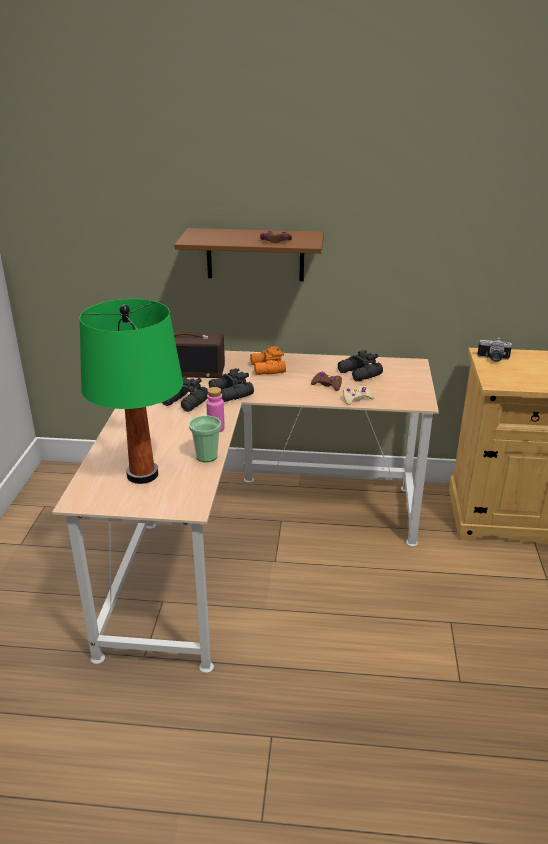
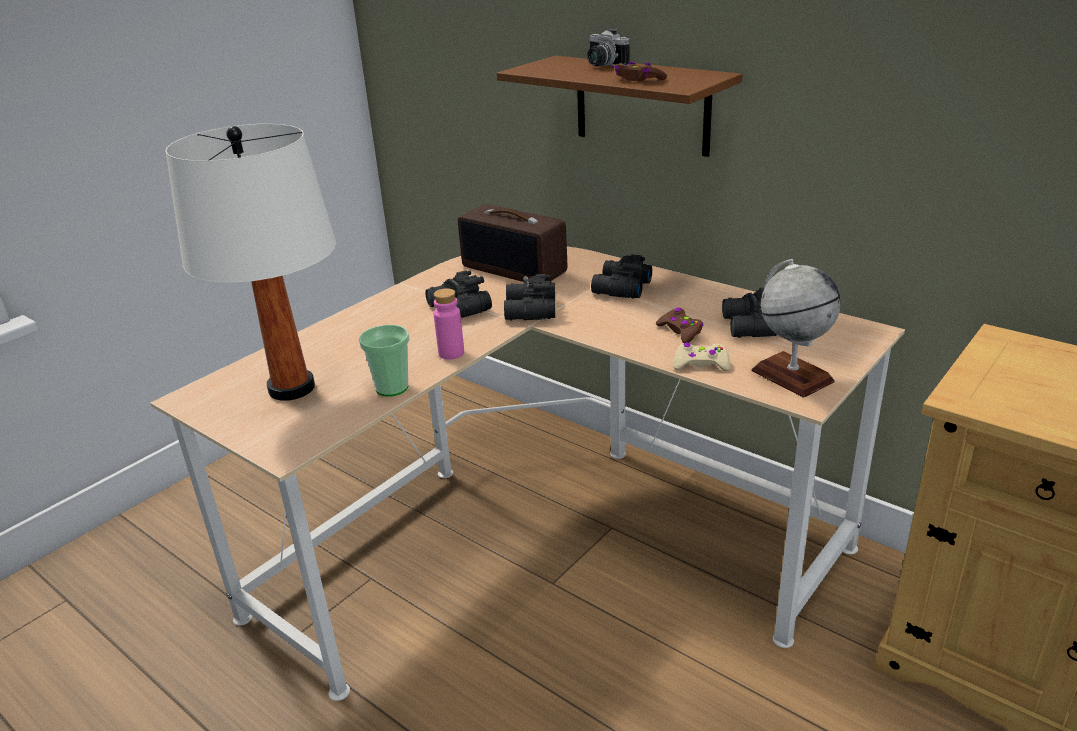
camera: 35 degrees right, 0 degrees up
green table lamp [79,299,183,484] -> white table lamp [165,124,336,401]
orange binoculars [250,346,286,375] -> black binoculars [591,254,652,299]
camera [477,337,512,362] -> camera moved to [587,28,629,67]
none -> globe [752,259,841,398]

